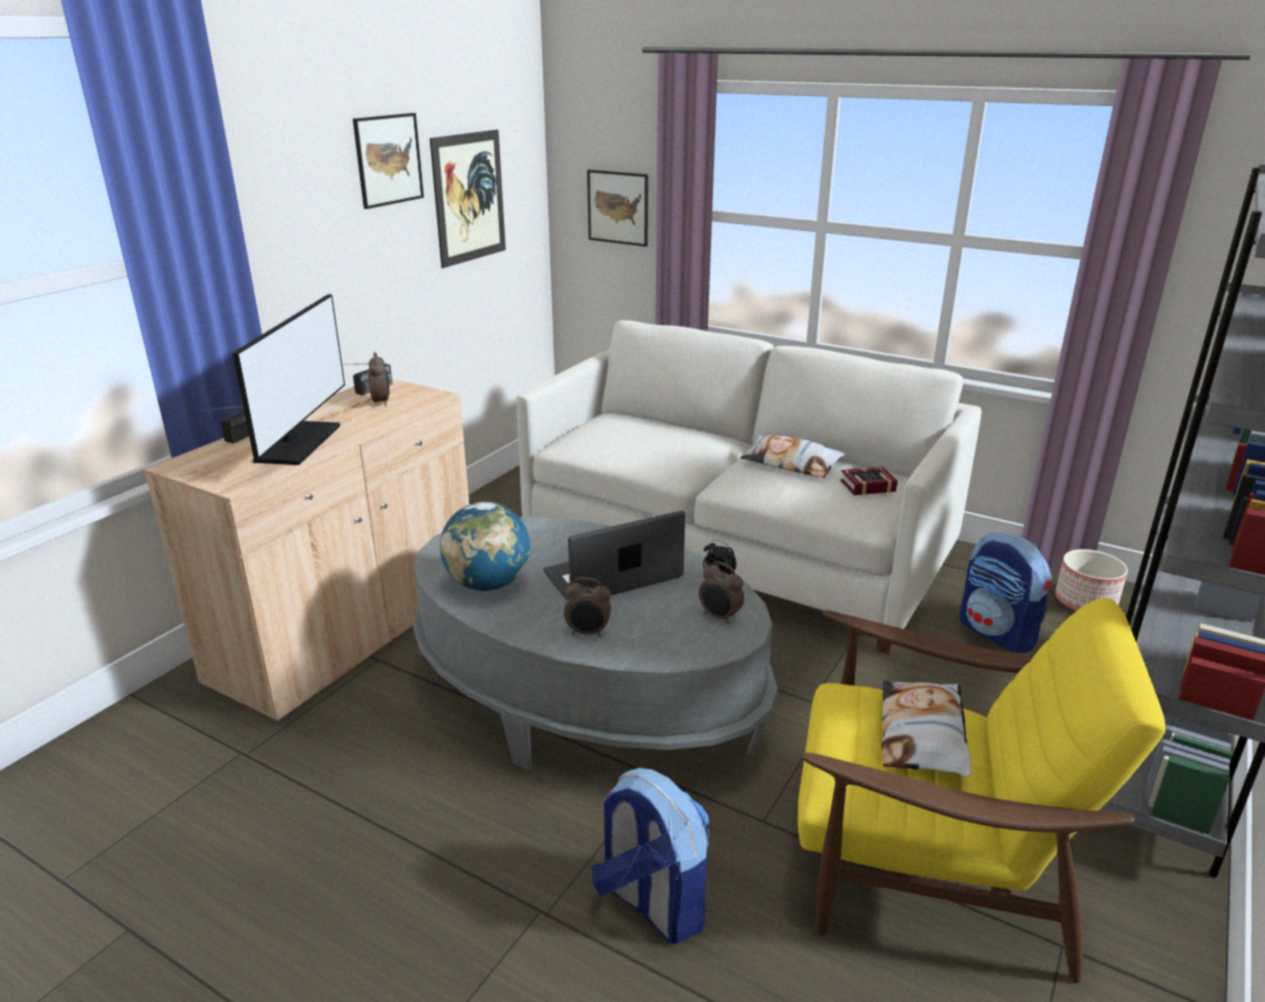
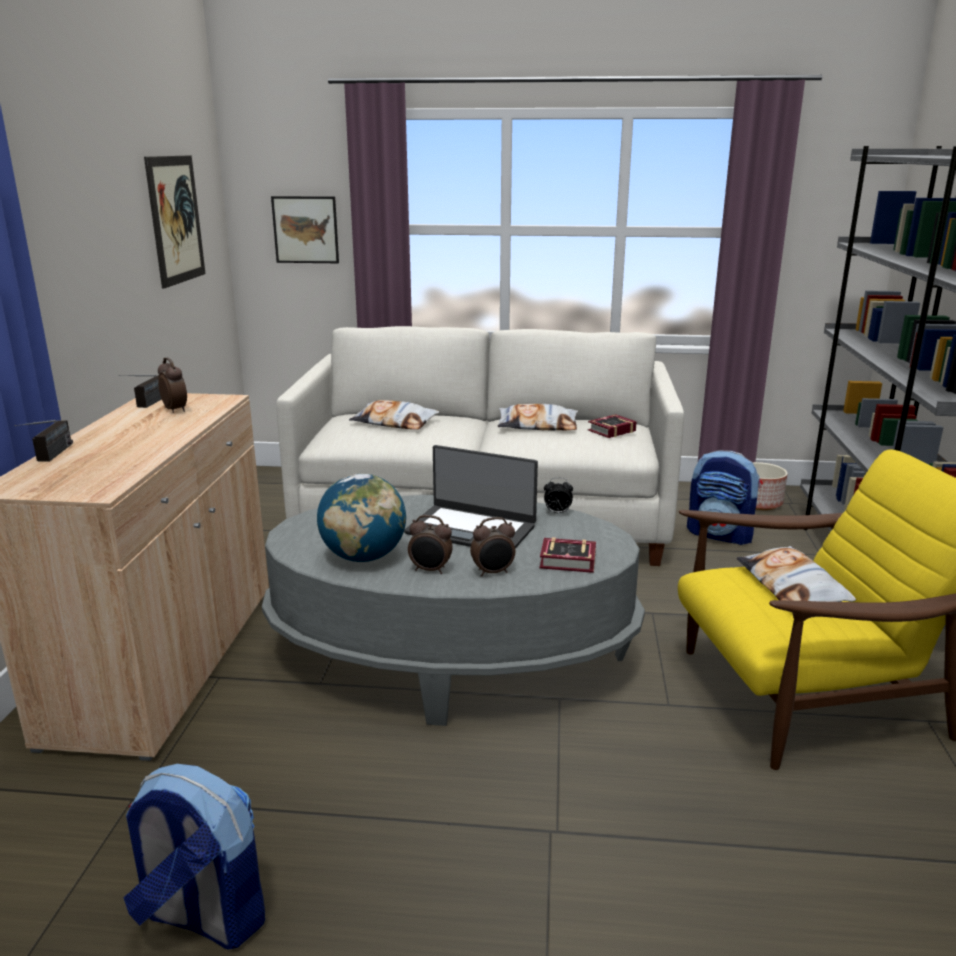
camera: 25 degrees left, 5 degrees down
monitor [233,294,345,465] -> none
picture [353,113,424,209] -> none
laptop [543,510,685,601] -> laptop turned 105 degrees counterclockwise [404,445,538,548]
backpack [591,768,709,944] -> backpack moved to [124,764,265,949]
alarm clock [699,561,744,624] -> alarm clock moved to [408,515,453,574]
none -> pillow [349,400,440,430]
none -> book [540,537,596,573]

